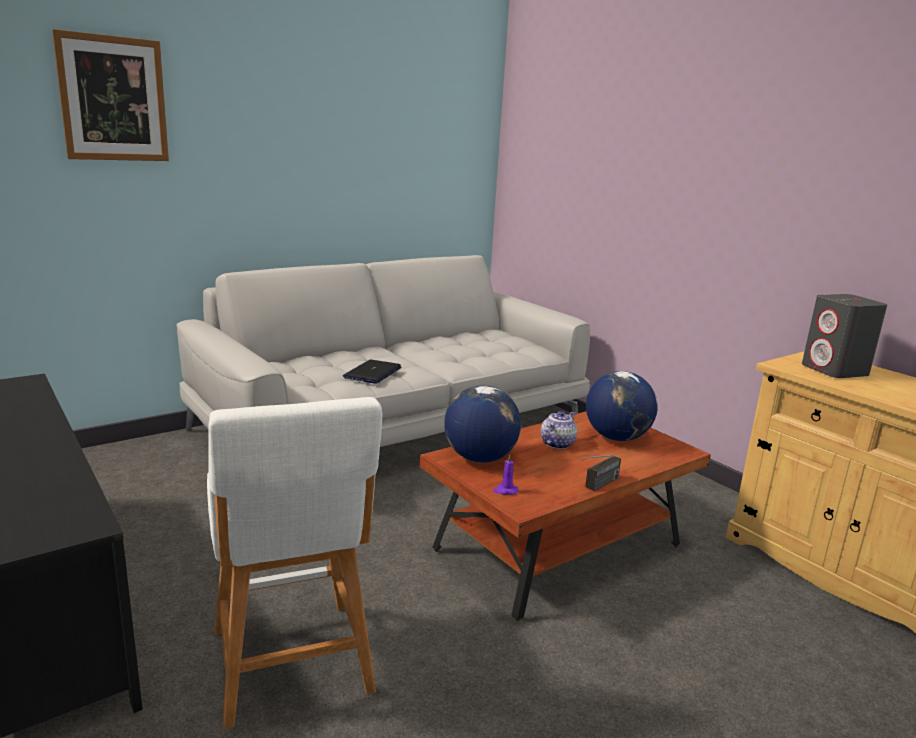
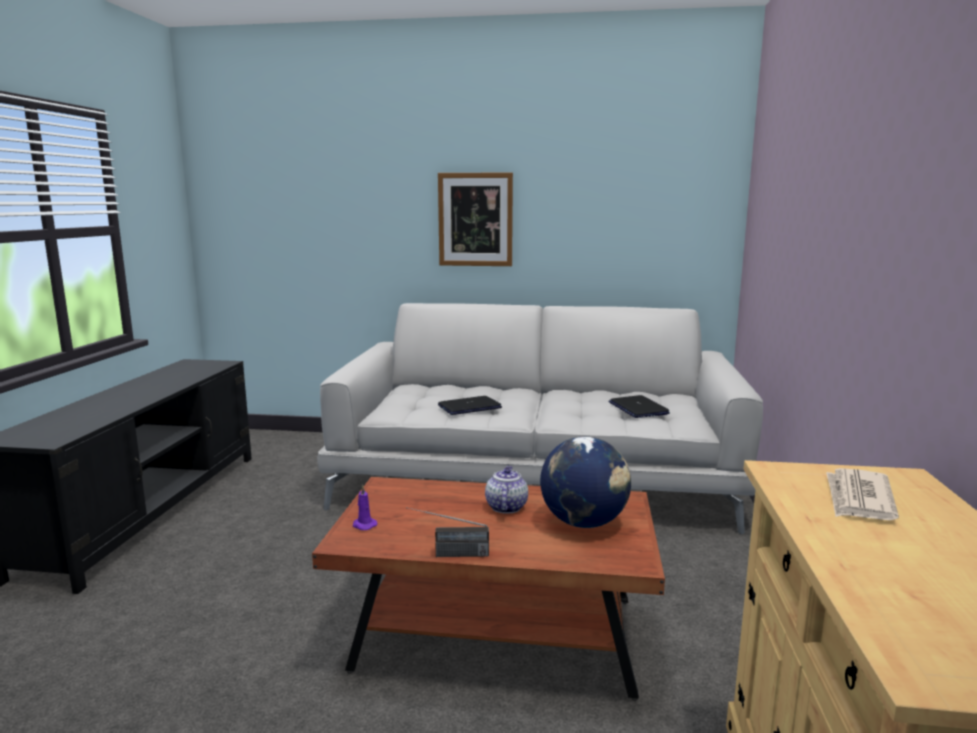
camera: 45 degrees right, 5 degrees down
picture [52,29,169,161] -> picture moved to [438,172,513,266]
white stool [207,397,383,729] -> none
globe [444,386,521,463] -> none
teapot [541,411,577,449] -> teapot turned 75 degrees counterclockwise [485,465,528,514]
grey speaker [802,294,887,378] -> newspaper [826,468,899,521]
none -> laptop [608,395,670,418]

